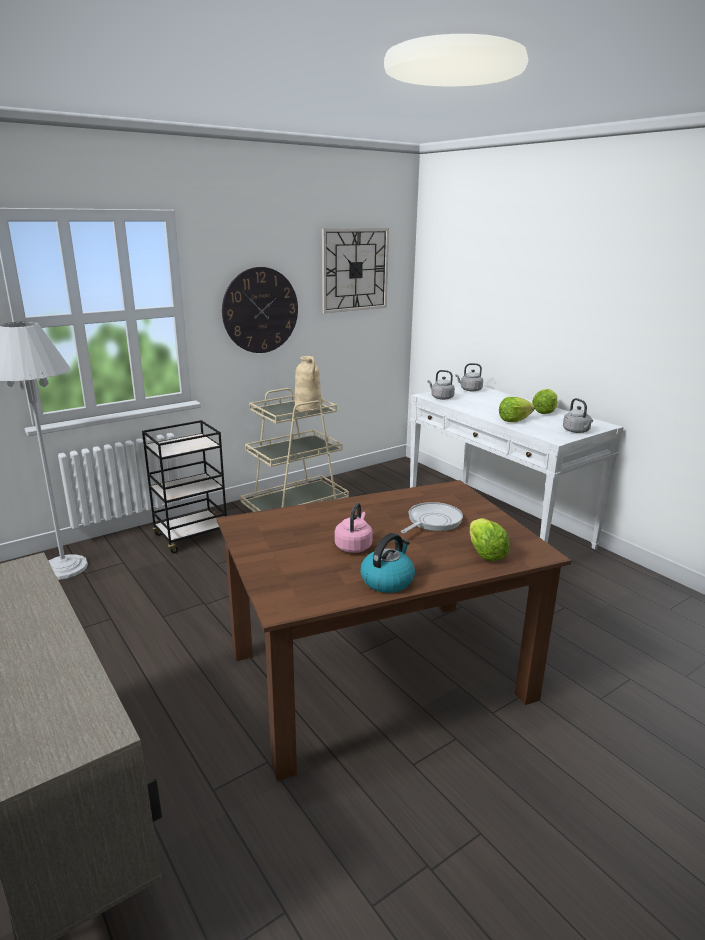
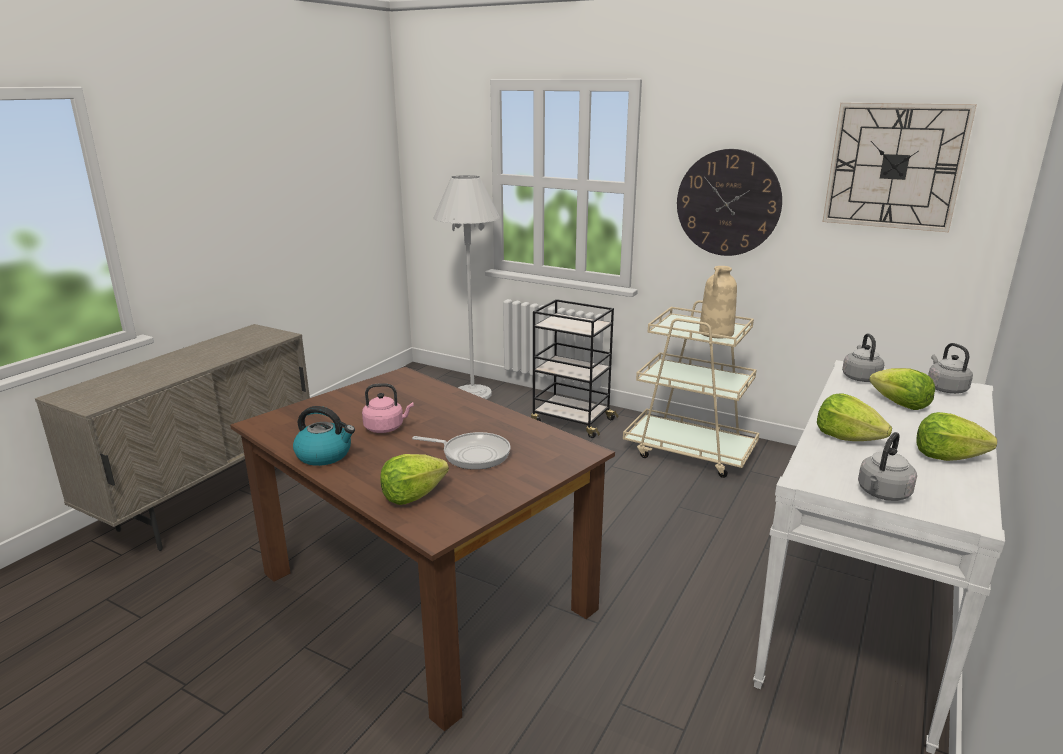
camera: 65 degrees right, 0 degrees up
none -> lettuce [869,368,935,410]

